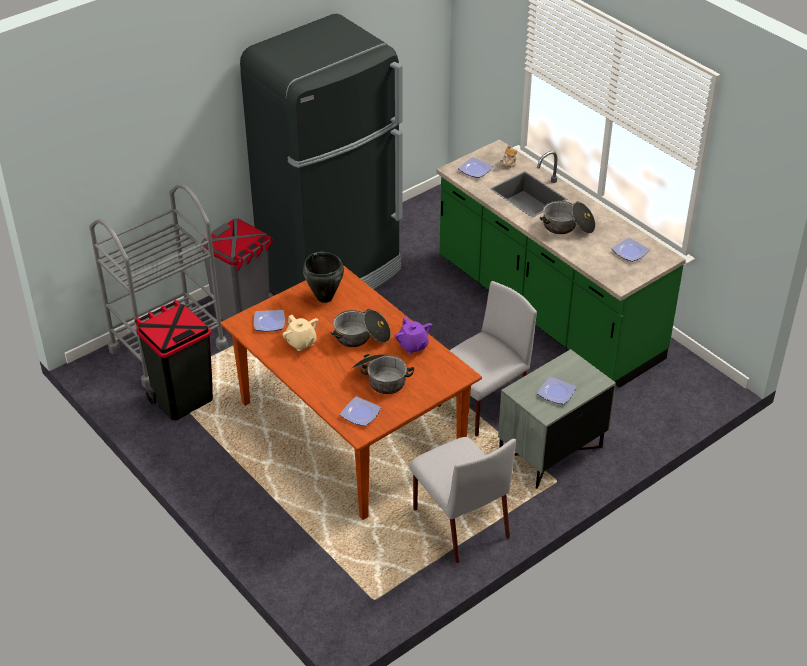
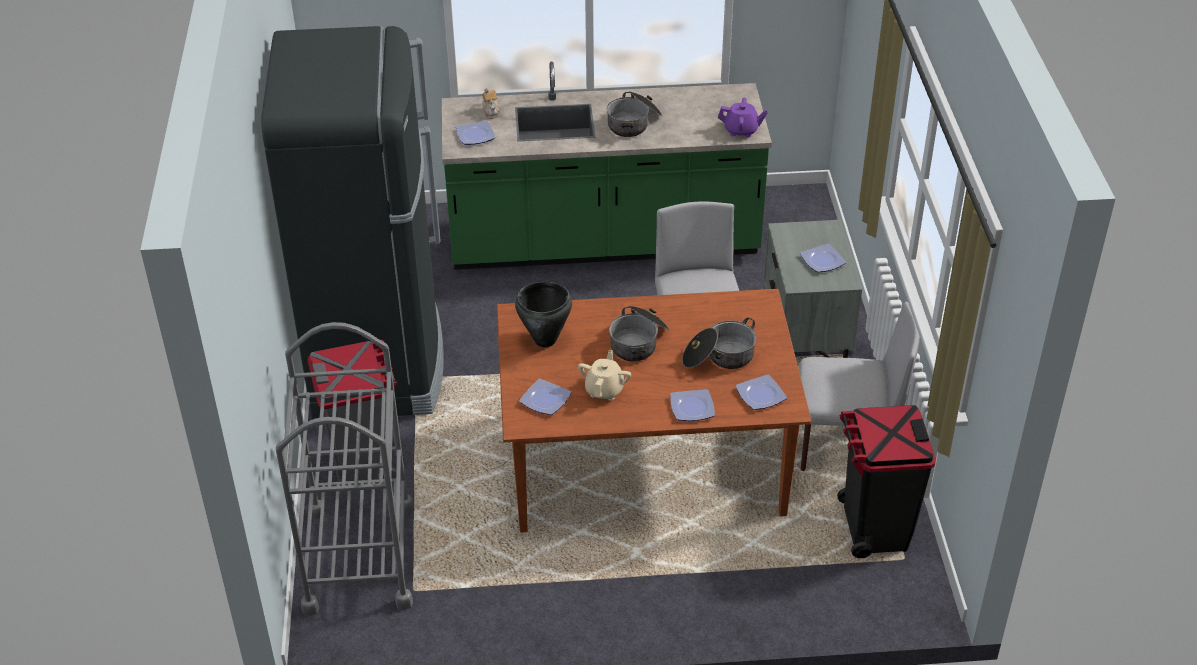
camera: 55 degrees left, 0 degrees up
black trash can [135,300,213,421] -> black trash can moved to [837,405,936,558]
beige teapot [283,315,318,351] -> beige teapot turned 75 degrees counterclockwise [578,350,631,401]
purple teapot [395,317,432,354] -> purple teapot moved to [718,98,768,137]
plate [612,238,650,262] -> plate moved to [670,389,715,421]

